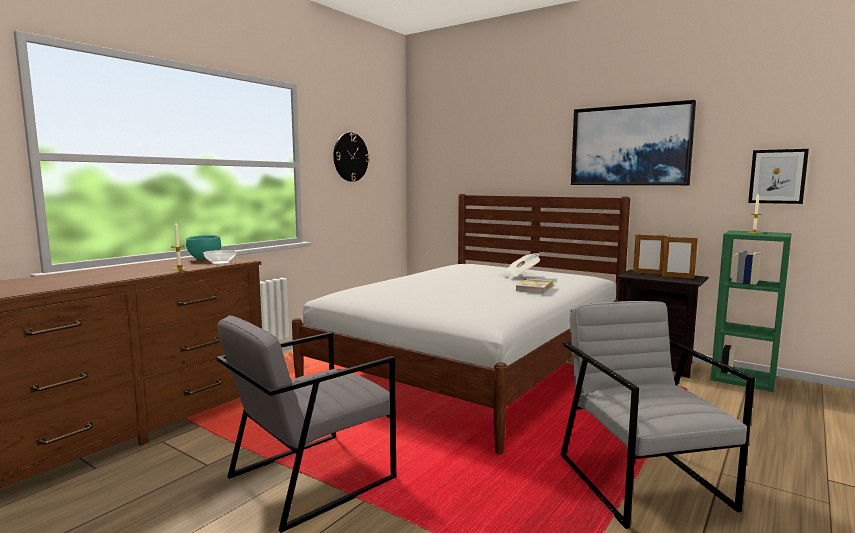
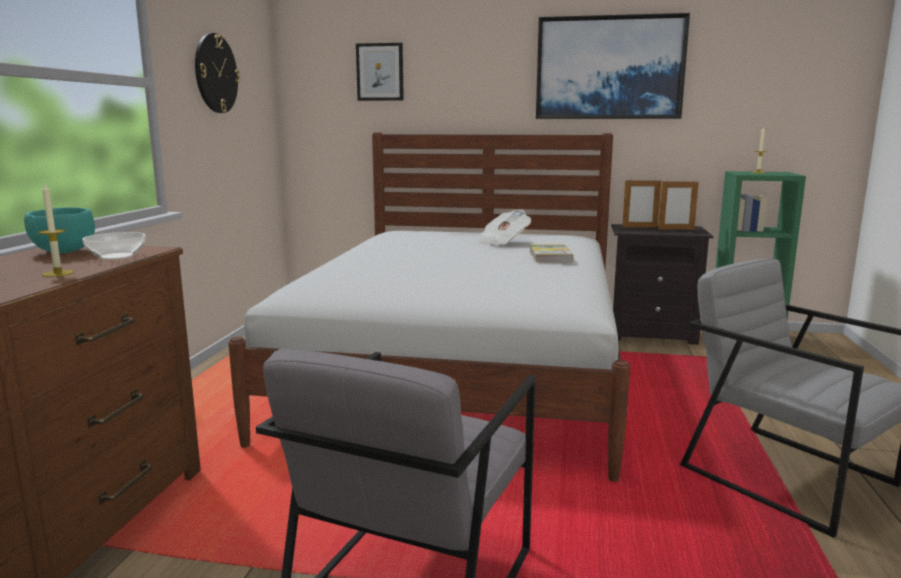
camera: 25 degrees left, 5 degrees up
picture [748,149,809,204] -> picture moved to [356,43,404,101]

